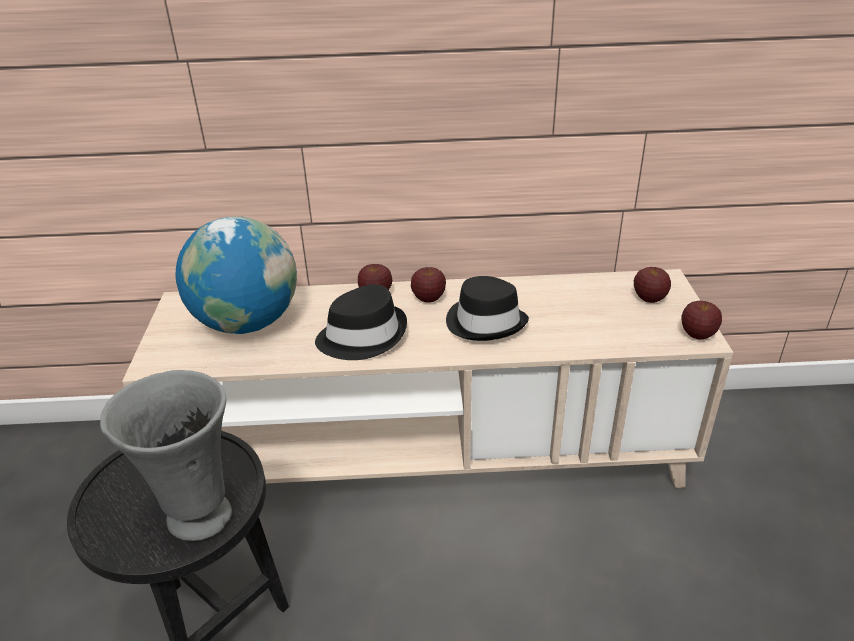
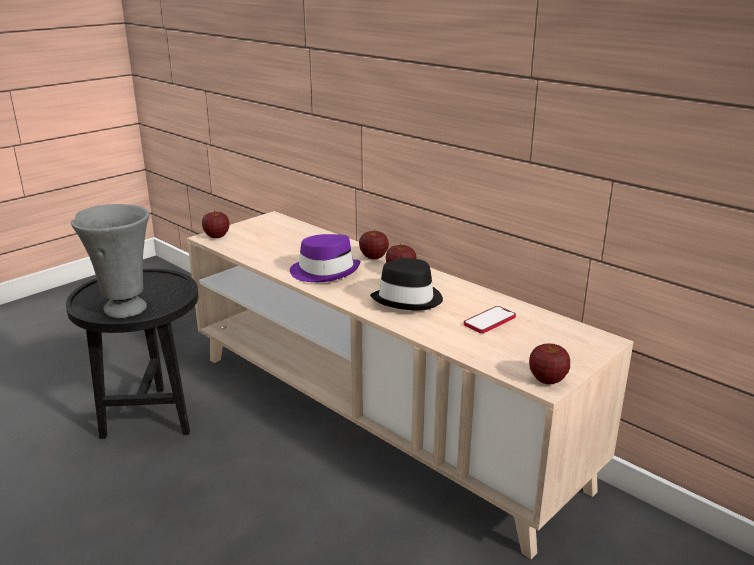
camera: 45 degrees right, 10 degrees down
globe [175,217,297,334] -> none
black hat [315,284,407,360] -> purple hat [290,234,361,282]
apple [634,267,671,303] -> apple moved to [202,210,229,238]
none -> phone [464,306,516,333]

